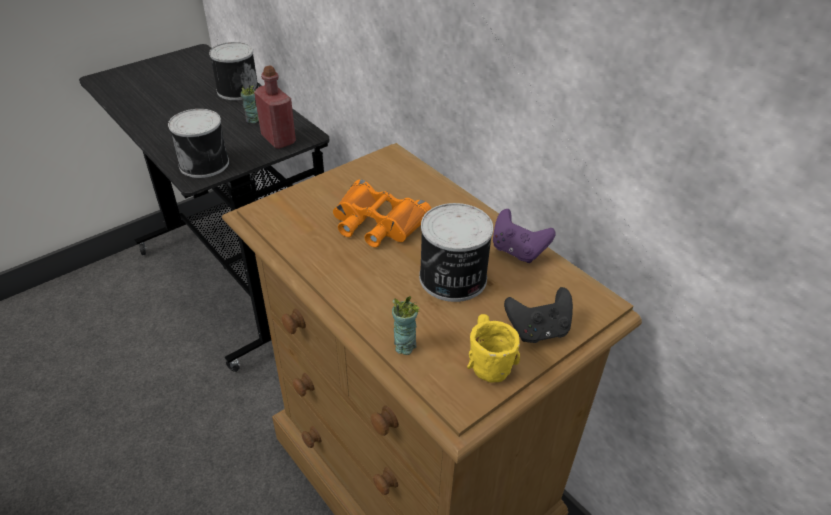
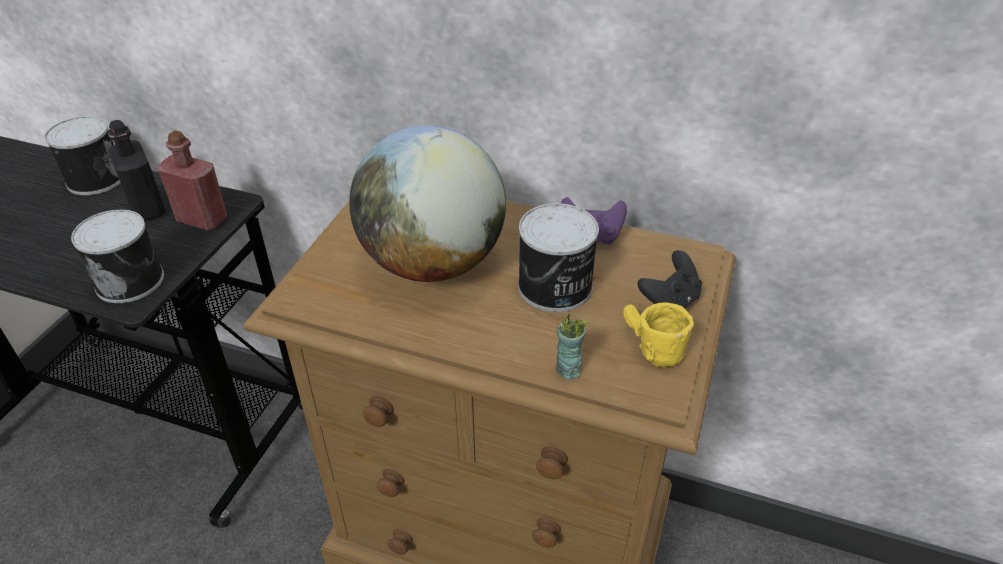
camera: 30 degrees left, 0 degrees up
cup [240,85,259,123] -> black bottle [108,120,166,221]
orange binoculars [333,179,431,248] -> globe [349,125,506,282]

